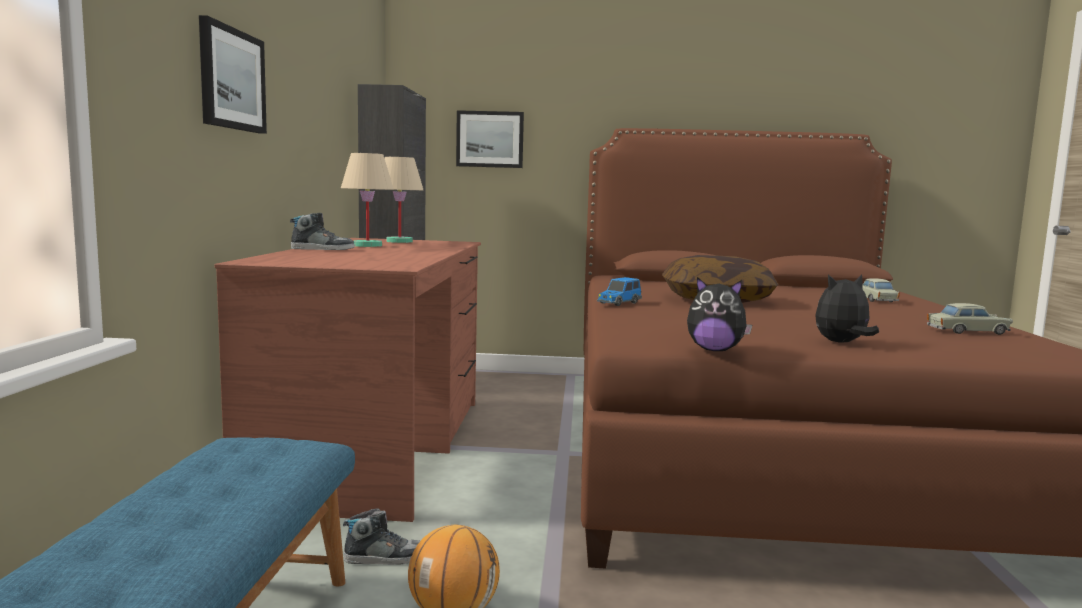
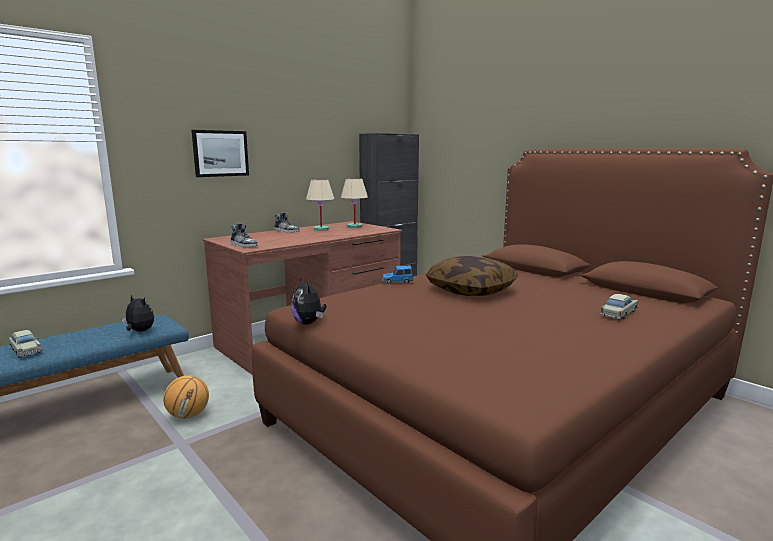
camera: 45 degrees right, 5 degrees up
shoe [343,508,420,565] -> shoe moved to [230,224,258,247]
picture [456,110,524,168] -> none
plush toy [815,274,879,343] -> plush toy moved to [122,295,154,332]
beige toy car [927,303,1013,335] -> beige toy car moved to [9,330,43,358]

